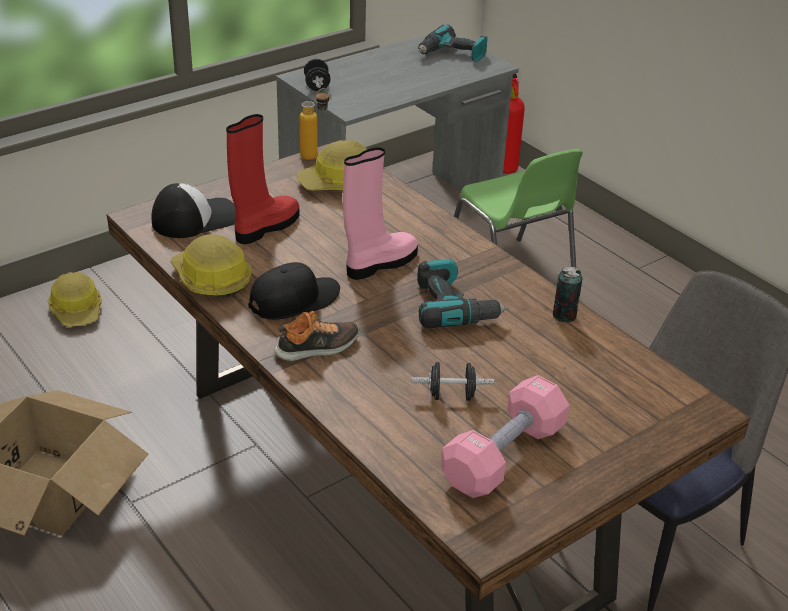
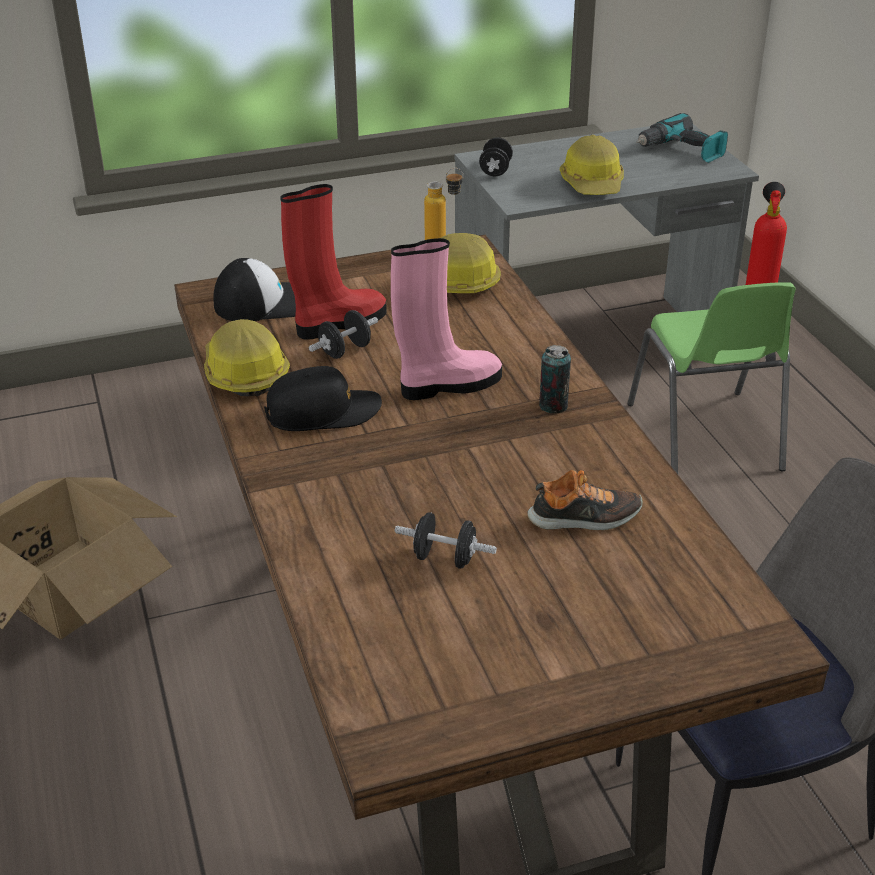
camera: 20 degrees right, 0 degrees up
hard hat [47,272,102,327] -> hard hat moved to [560,135,624,195]
shoe [274,311,359,361] -> shoe moved to [527,470,643,530]
power drill [417,259,509,328] -> none
pink dumbbell [441,375,569,498] -> none
can [553,266,582,323] -> can moved to [539,345,571,413]
none -> black dumbbell [309,310,378,359]

